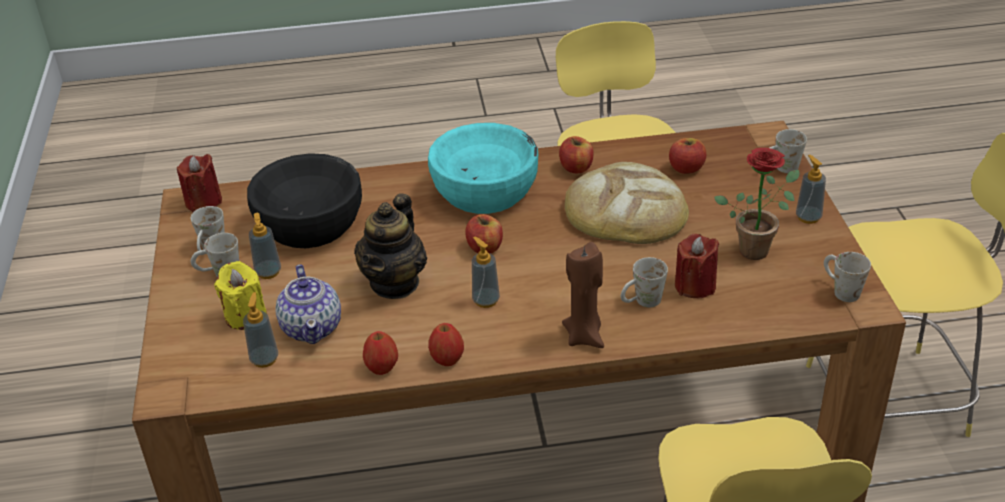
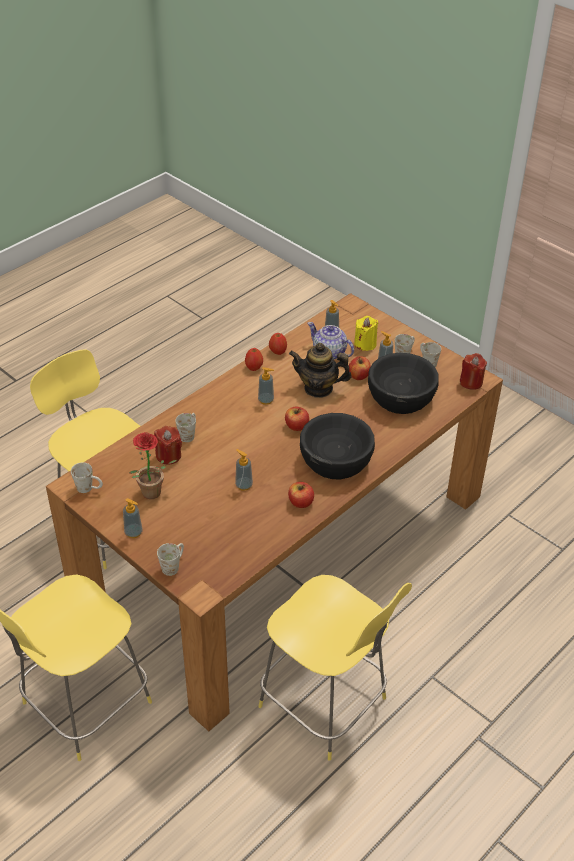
camera: 140 degrees right, 5 degrees up
teapot [354,193,427,299] -> teapot turned 60 degrees counterclockwise [289,343,352,398]
turquoise bowl [428,123,538,214] -> black bowl [300,413,375,479]
brown candle [562,242,604,348] -> none
bread [565,162,689,244] -> soap dispenser [235,449,253,491]
apple [669,138,706,174] -> apple moved to [349,356,371,380]

